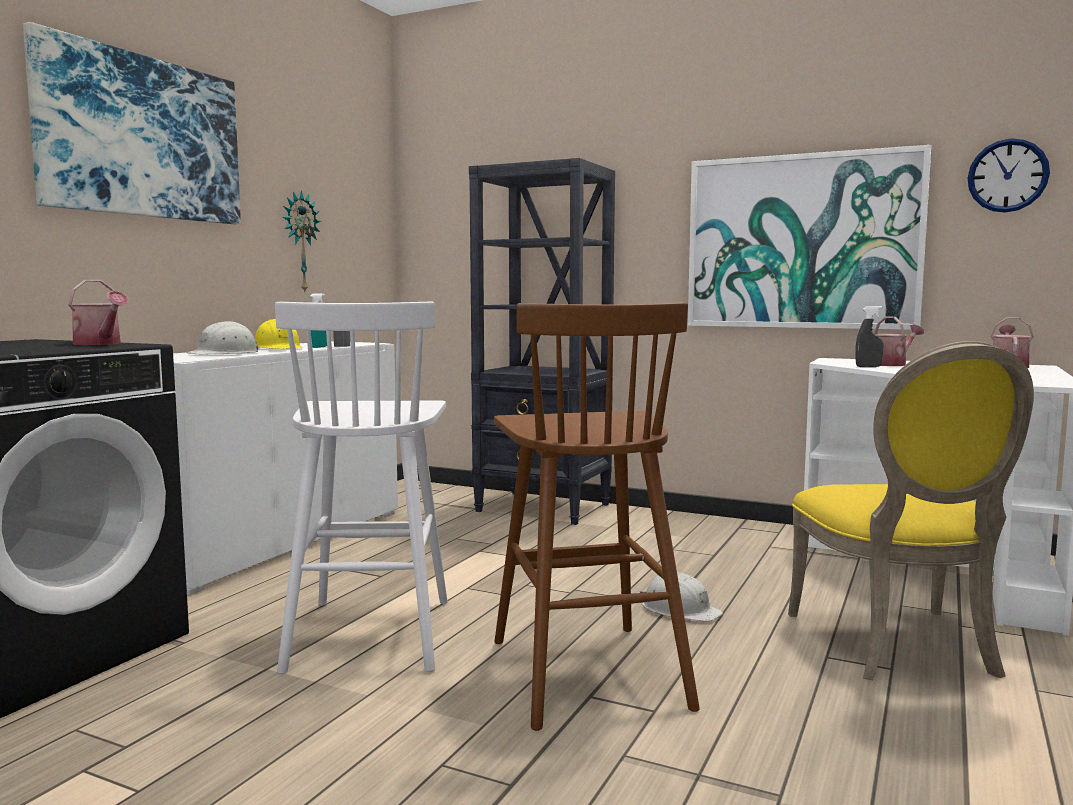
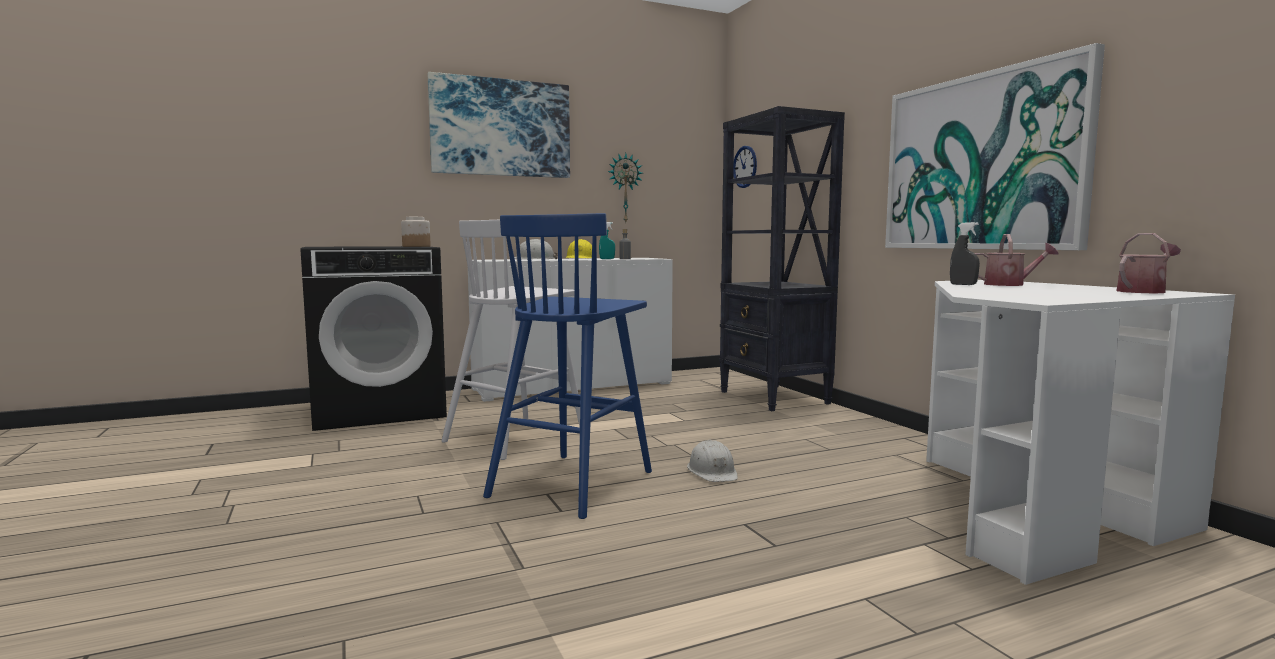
camera: 40 degrees right, 0 degrees up
watering can [68,280,129,345] -> jar [401,217,431,247]
brown stool [494,303,700,731] -> blue stool [483,213,652,519]
yellow chair [788,341,1034,680] -> none
wall clock [968,138,1050,213] -> wall clock moved to [733,146,757,188]

